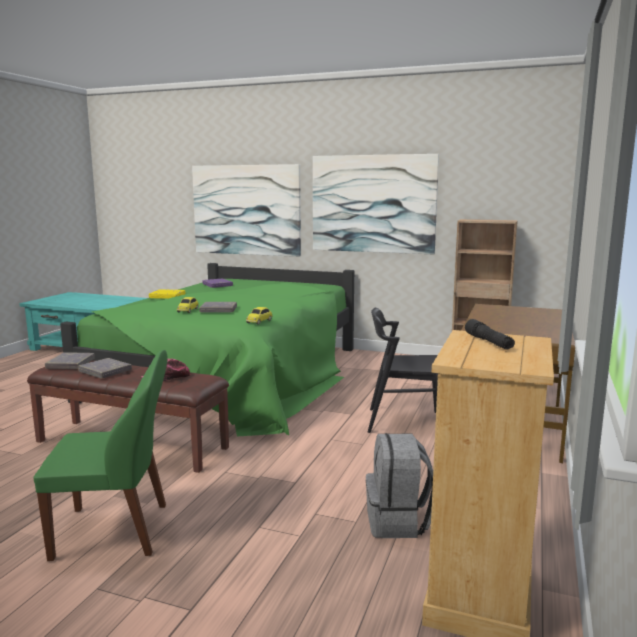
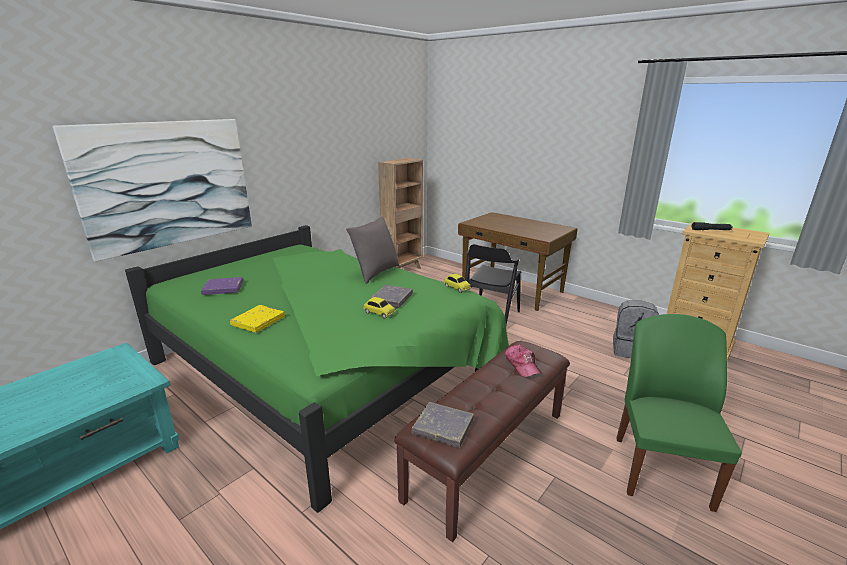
camera: 70 degrees left, 10 degrees up
grey book [78,358,132,378] -> none
picture [313,154,439,255] -> none
none -> grey pillow [346,216,399,284]

